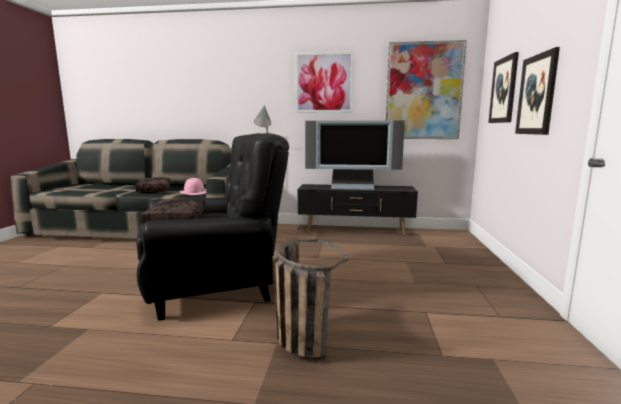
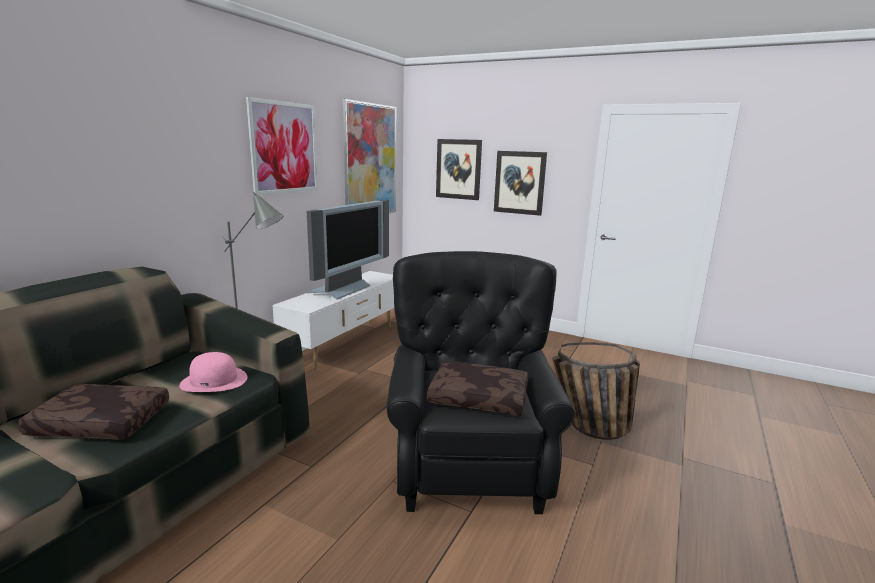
camera: 70 degrees left, 5 degrees up
black tv stand [298,184,418,236] -> white tv stand [273,271,394,369]

